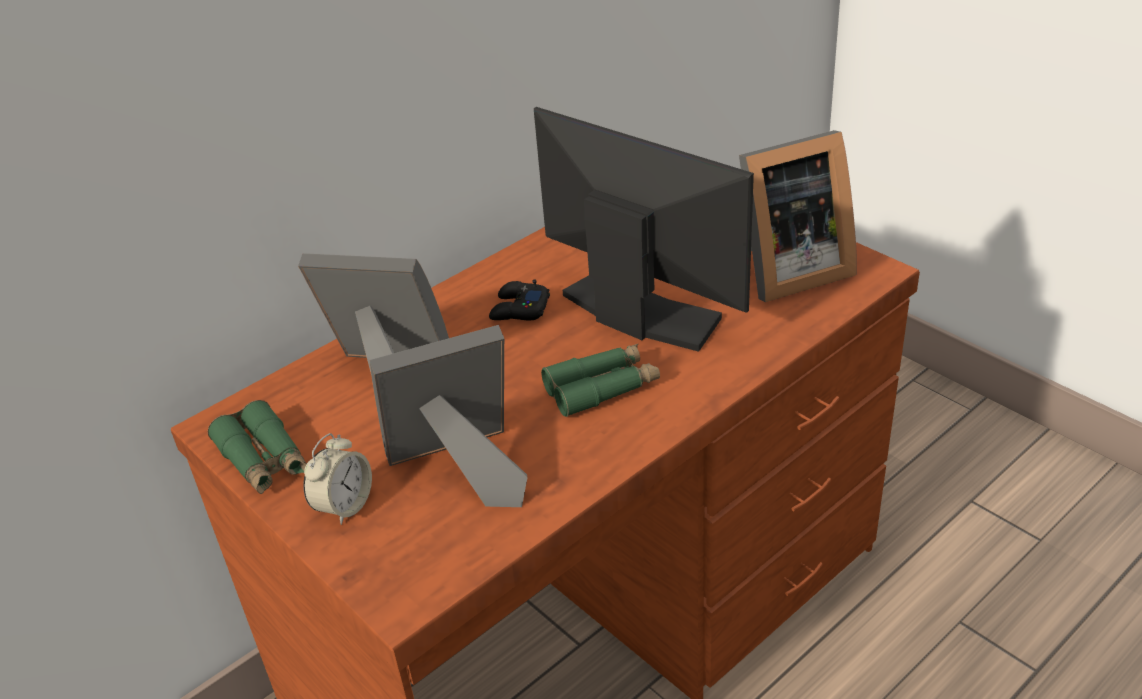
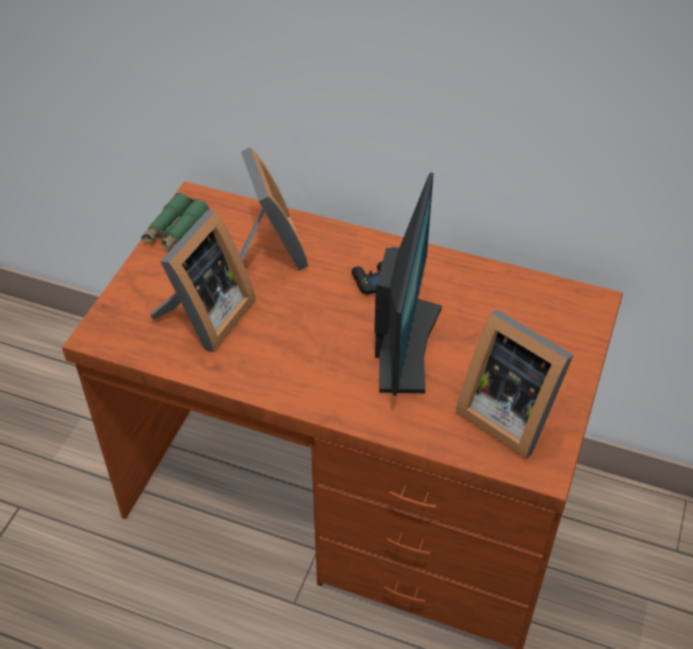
camera: 60 degrees right, 10 degrees up
alarm clock [303,433,372,525] -> none
picture frame [370,325,528,507] -> picture frame turned 75 degrees clockwise [150,210,256,352]
green binoculars [541,344,660,417] -> none

